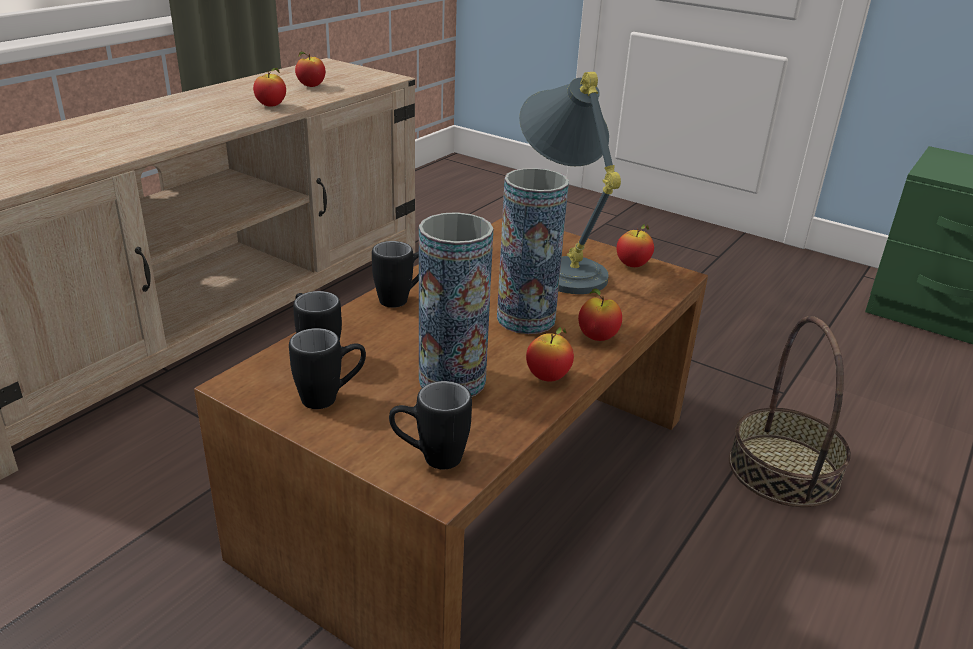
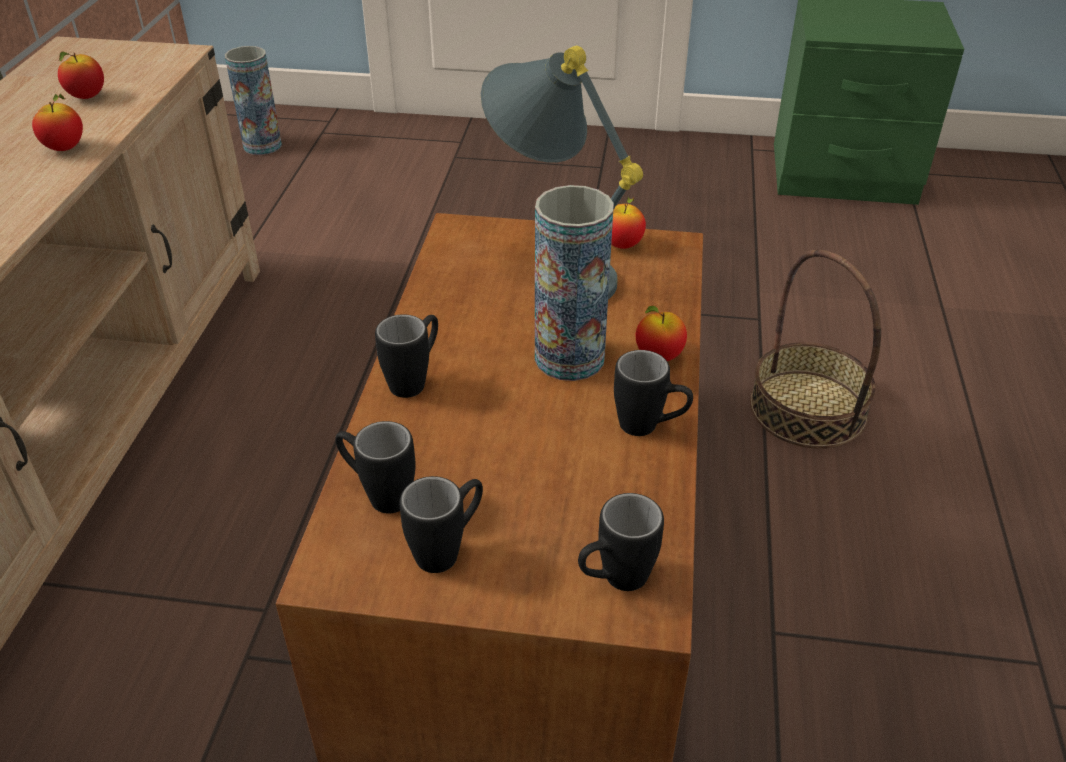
camera: 25 degrees left, 10 degrees up
vase [419,212,493,397] -> vase moved to [225,46,282,155]
apple [526,327,574,382] -> black mug [614,350,693,436]

